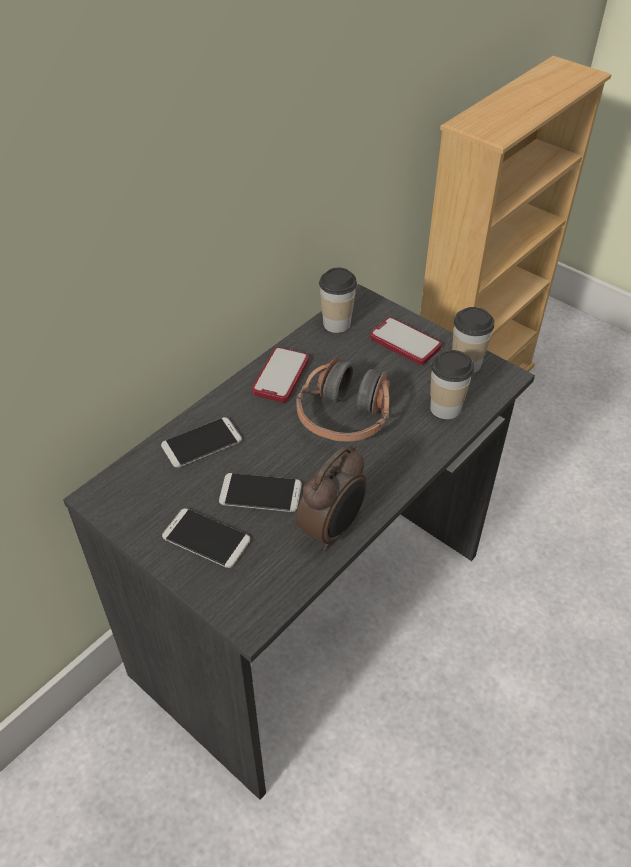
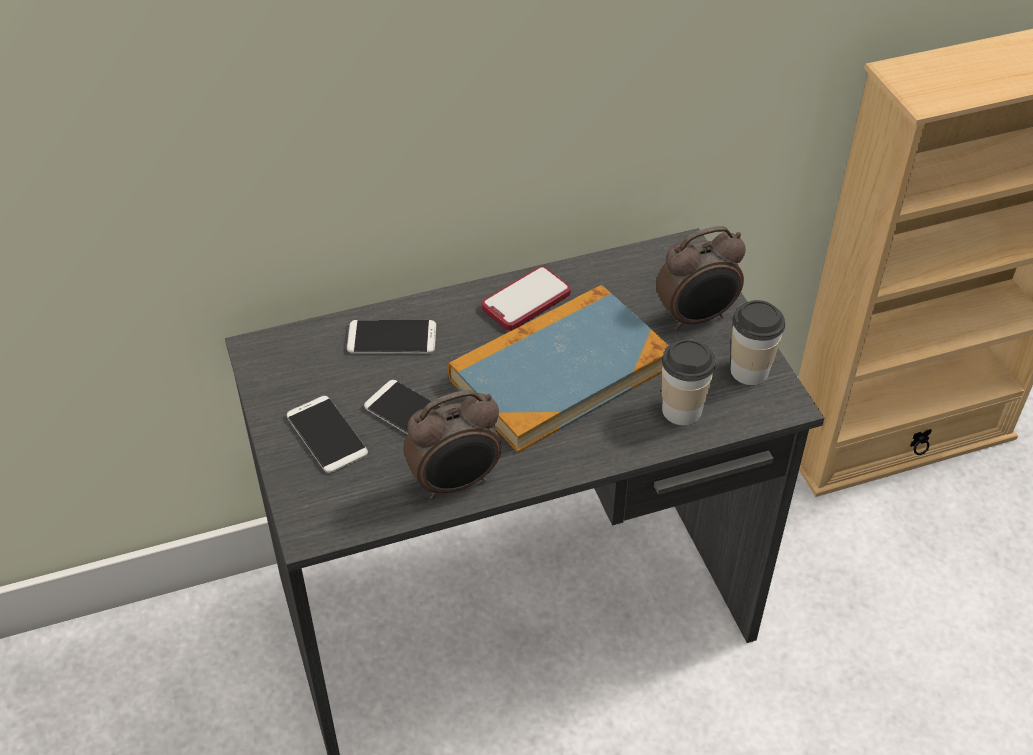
camera: 30 degrees right, 0 degrees up
headphones [296,357,390,442] -> book [448,285,669,453]
cup [319,268,357,333] -> none
phone [370,317,441,365] -> alarm clock [656,226,746,330]

